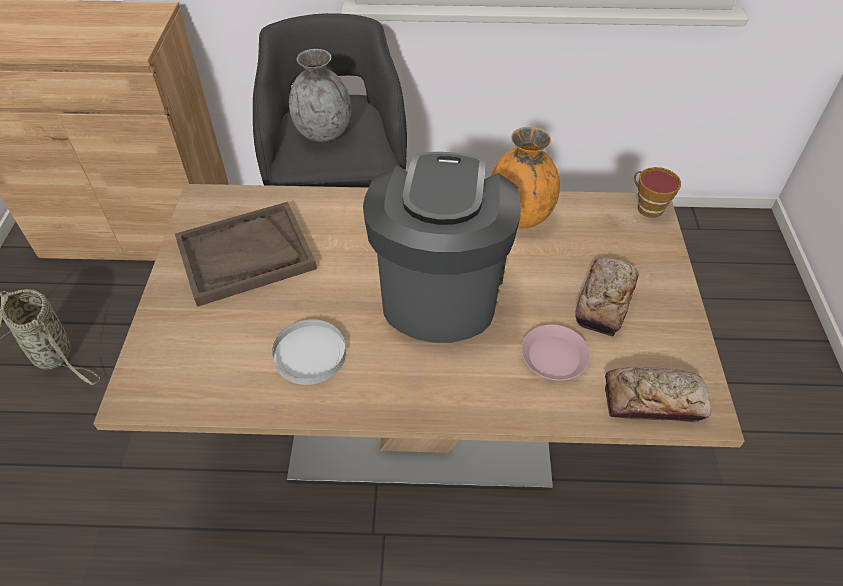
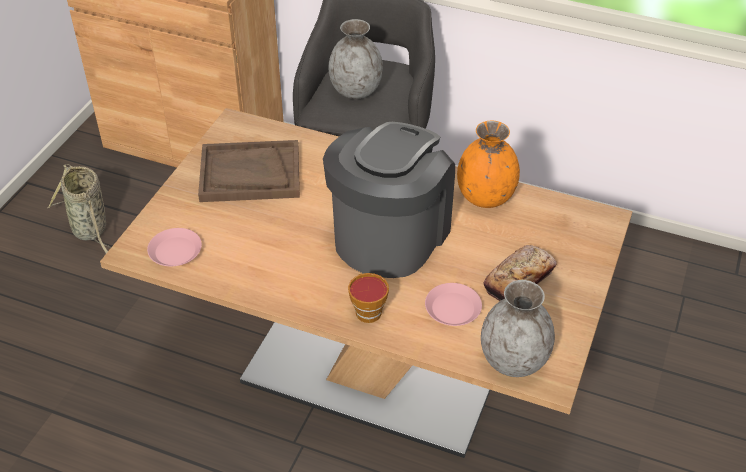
camera: 20 degrees right, 5 degrees down
white plate [272,319,346,385] -> none
bread [605,367,711,422] -> grey vase [481,280,555,377]
cup [634,167,681,218] -> cup moved to [348,273,389,323]
none -> pink plate [147,228,202,266]

